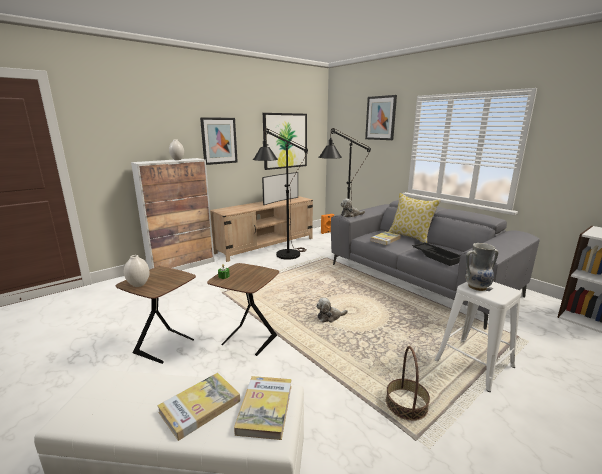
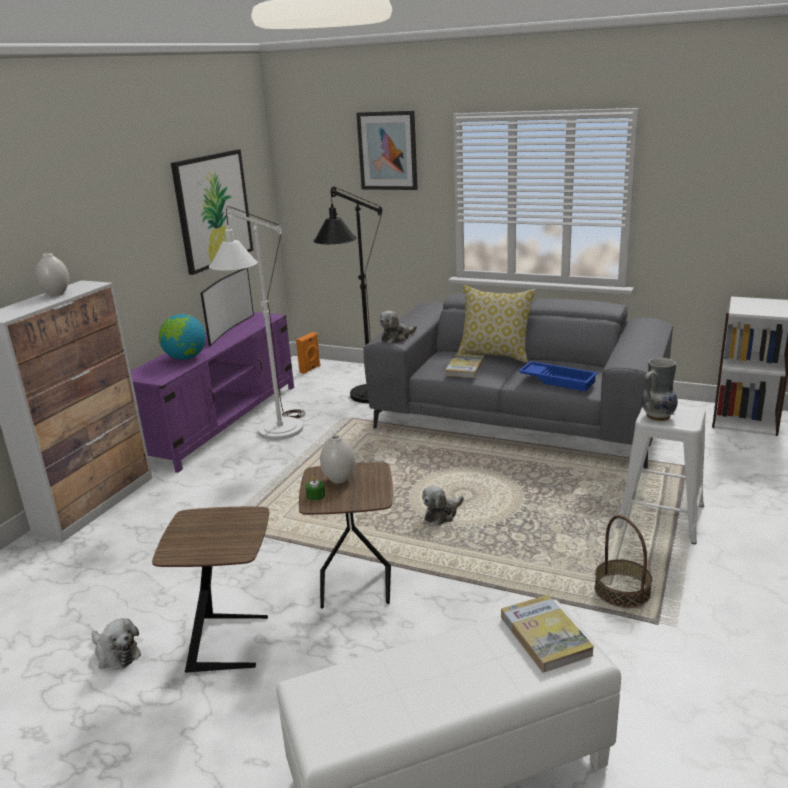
camera: 25 degrees left, 5 degrees up
white vase [124,255,150,287] -> white vase moved to [320,435,355,484]
book [157,373,240,441] -> none
picture [200,117,238,165] -> none
beige tv stand [210,196,313,262] -> purple tv stand [131,312,294,473]
black floor lamp [253,128,308,260] -> white floor lamp [209,206,305,440]
black tray [412,242,460,266] -> blue tray [518,361,598,391]
none -> plush toy [92,618,141,670]
none -> globe [159,314,206,360]

